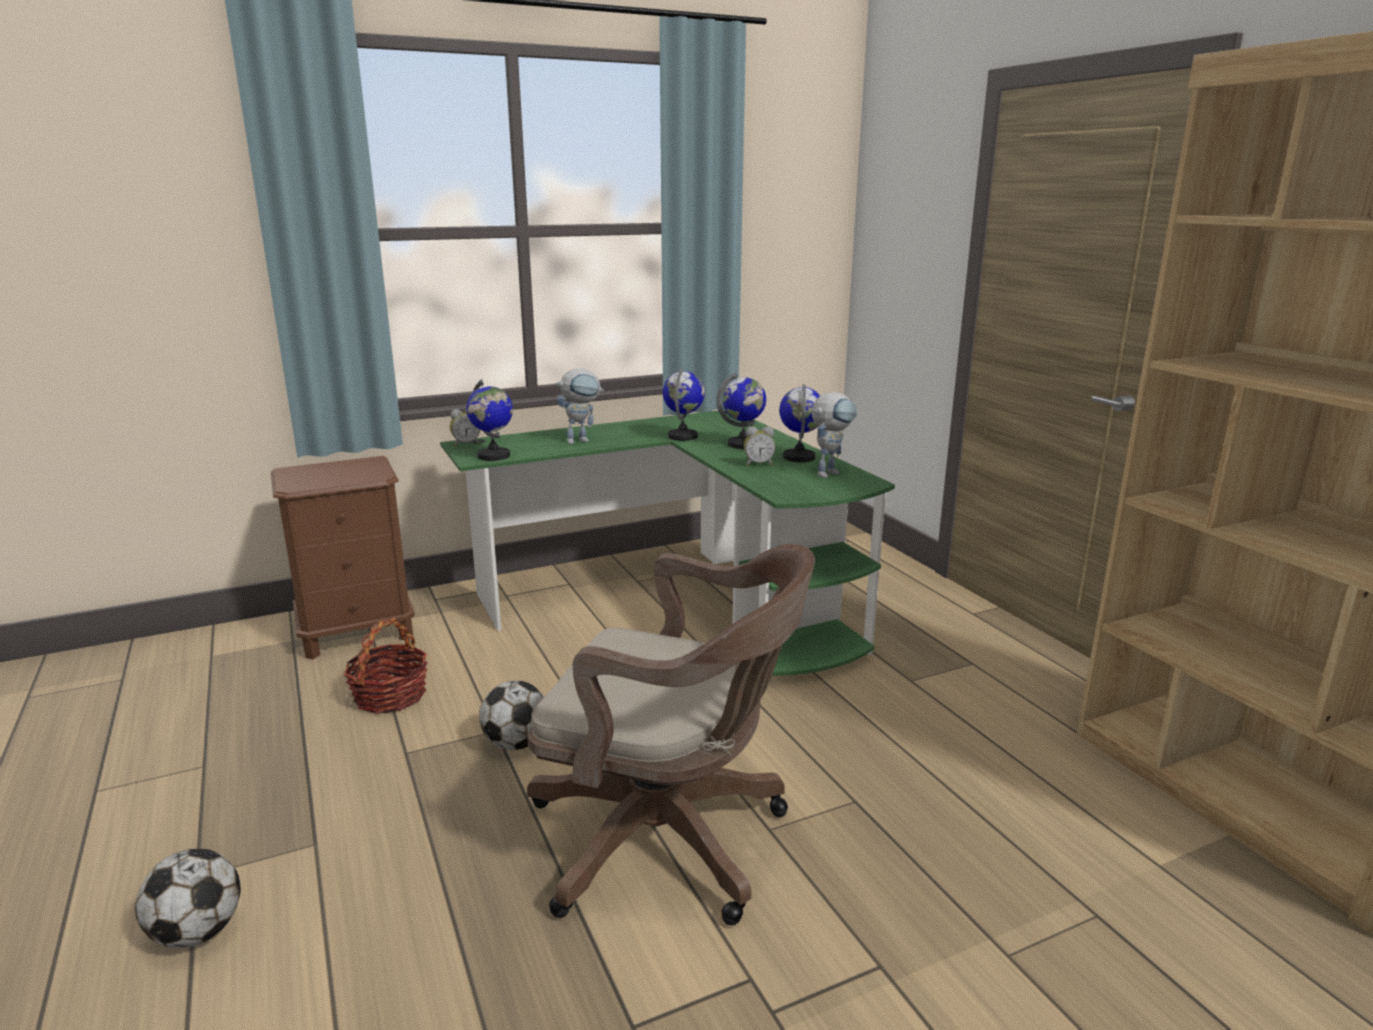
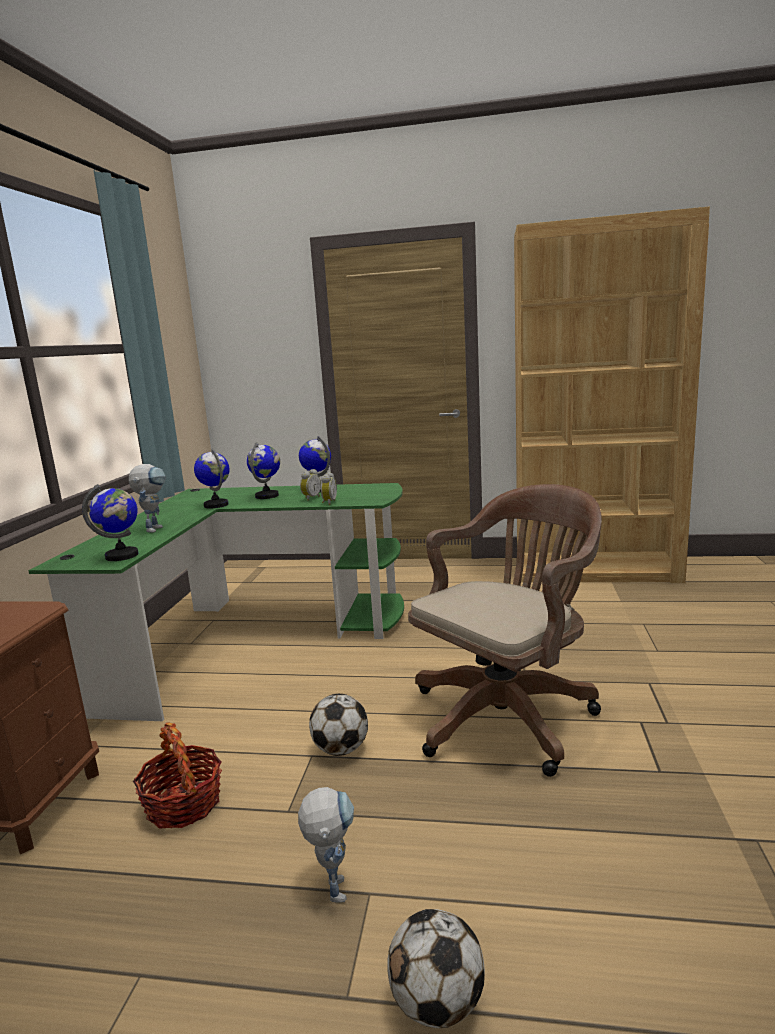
camera: 55 degrees left, 5 degrees down
alarm clock [450,409,480,447] -> alarm clock moved to [321,472,337,505]
toy robot [812,392,857,478] -> toy robot moved to [298,787,354,902]

